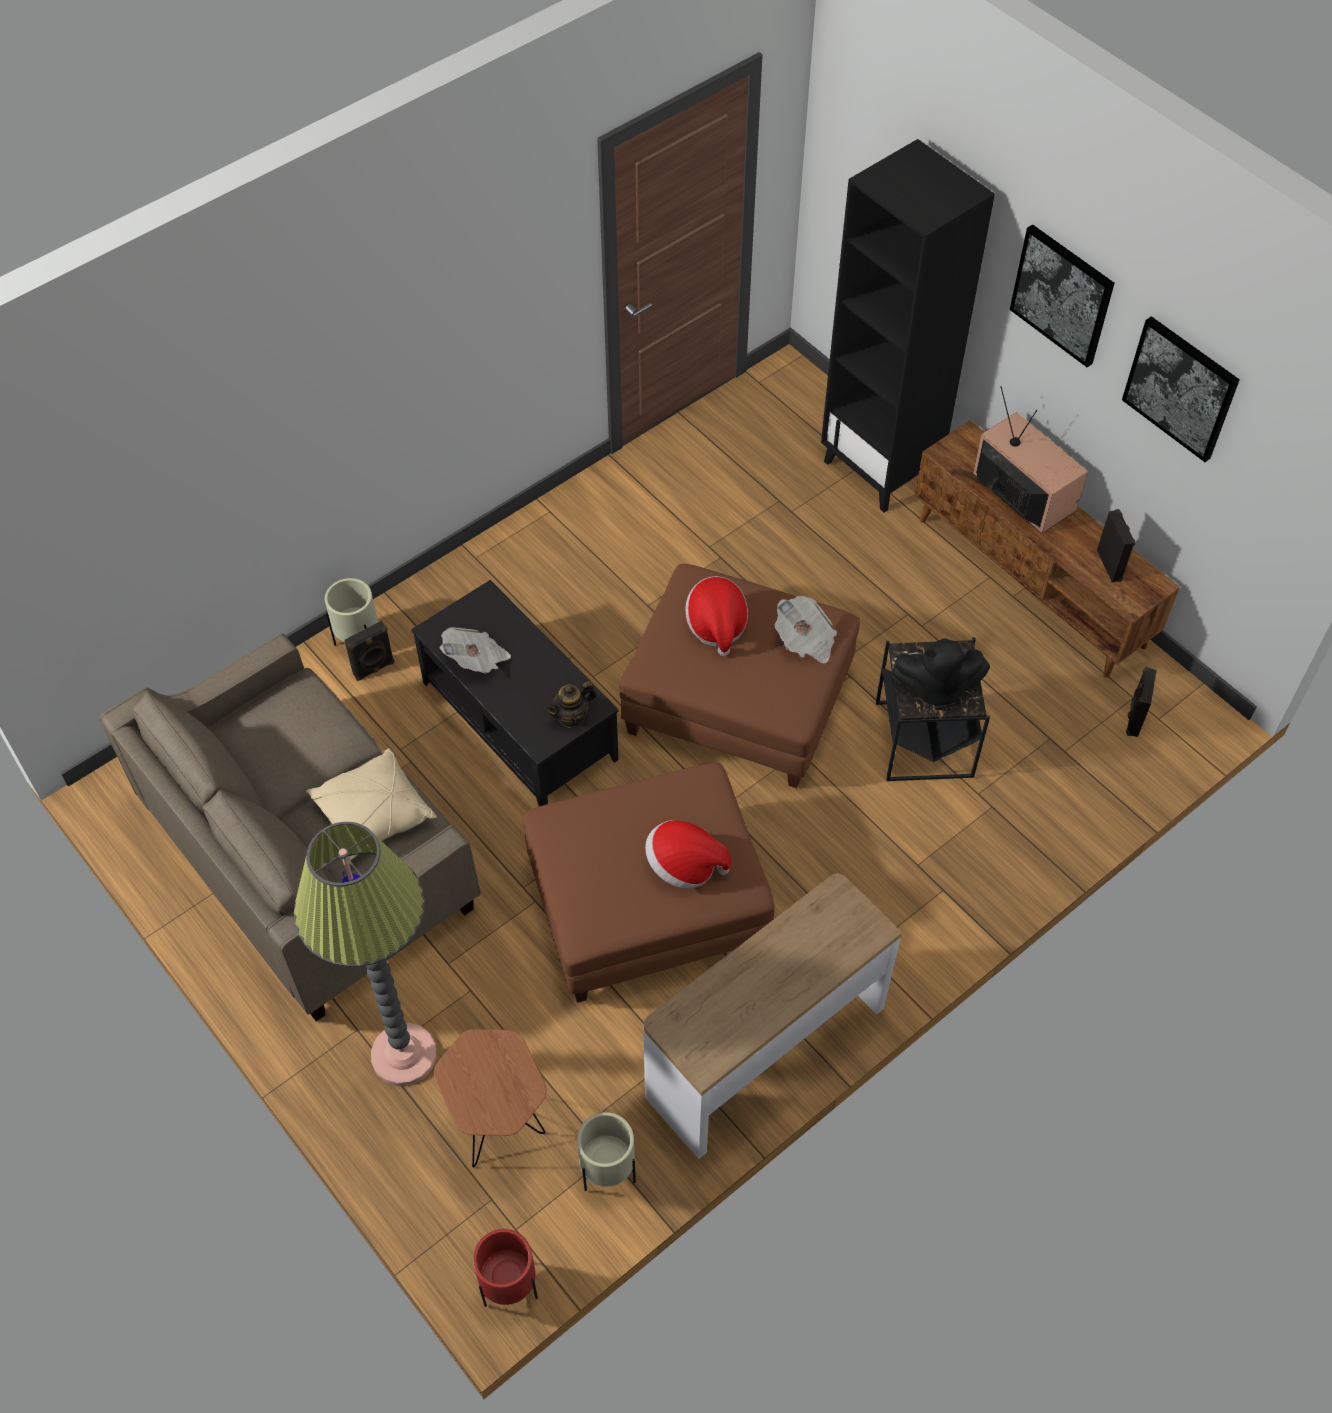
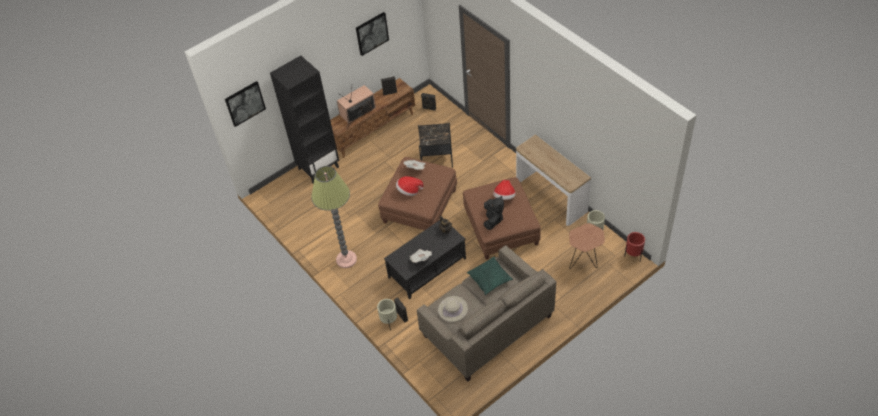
camera: 85 degrees left, 5 degrees down
floor lamp [294,822,436,1086] -> floor lamp moved to [311,166,357,268]
beige pillow [306,748,437,861] -> green pillow [467,257,513,295]
black plush toy [892,638,990,710] -> black plush toy moved to [483,195,504,230]
picture [1010,224,1115,367] -> picture moved to [225,81,266,127]
none -> beige hat [438,296,468,322]

